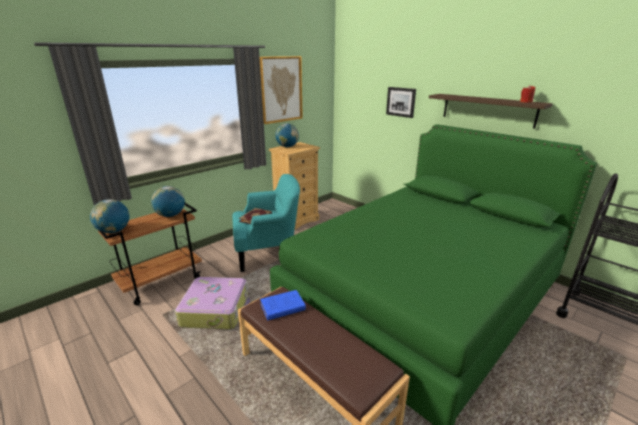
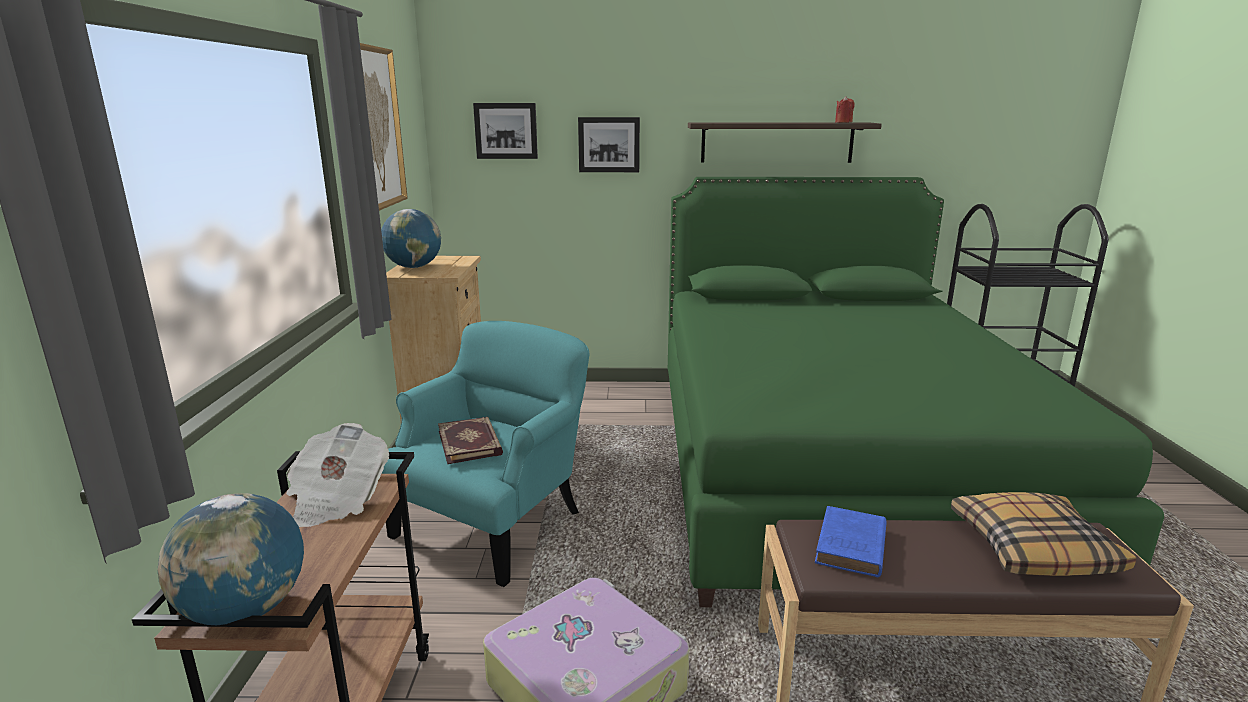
camera: 45 degrees left, 5 degrees down
globe [151,186,185,217] -> newspaper [286,423,389,527]
none -> picture [473,103,538,159]
none -> pillow [951,492,1136,576]

